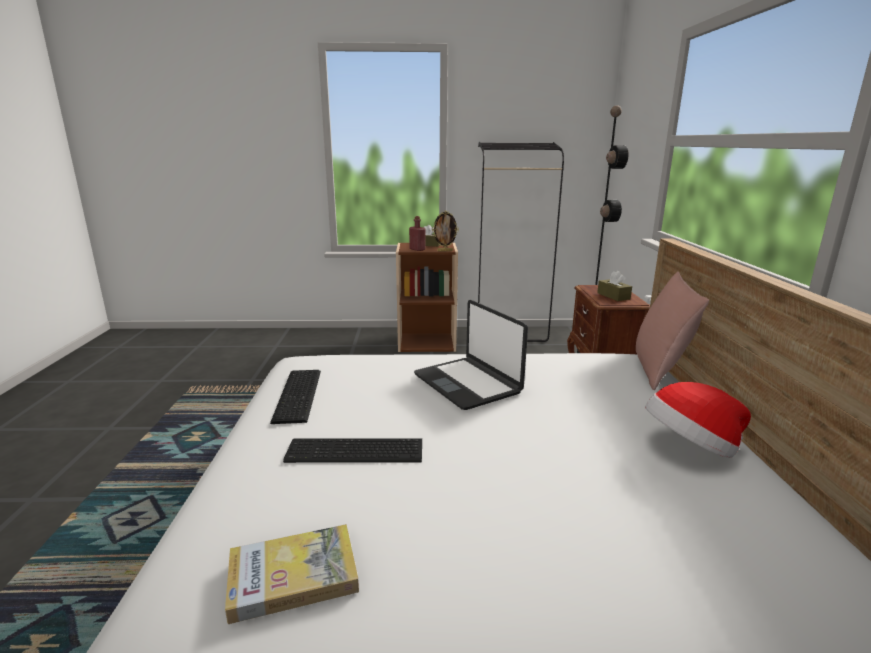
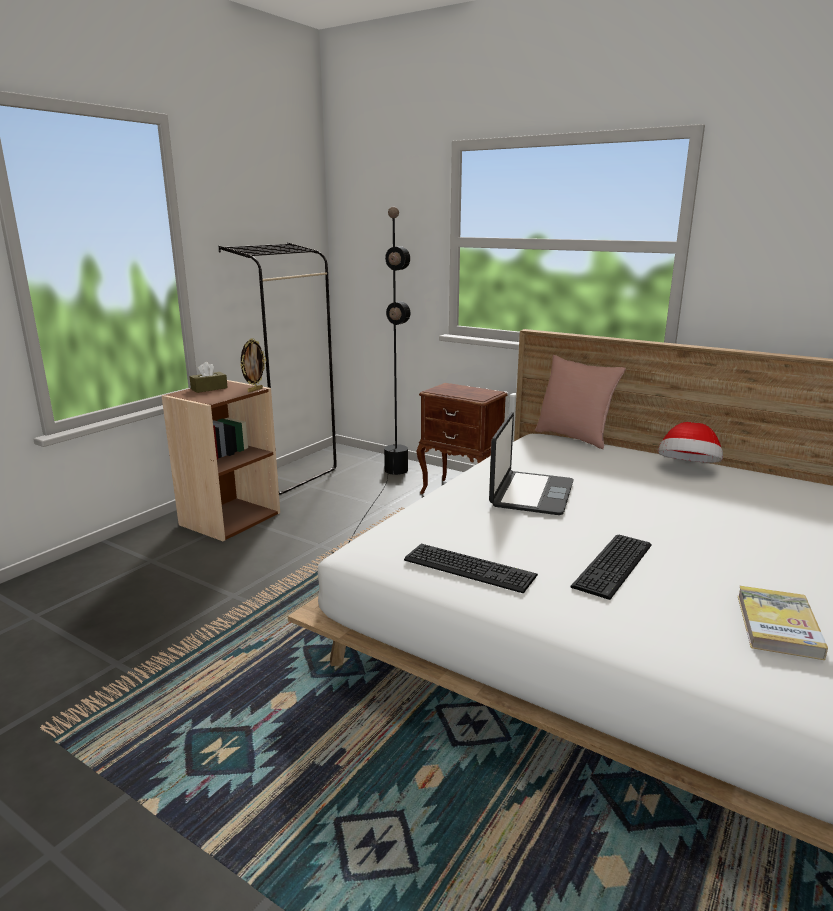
camera: 55 degrees left, 0 degrees up
red bottle [409,216,426,251] -> none
laptop [414,300,528,410] -> laptop turned 75 degrees counterclockwise [489,413,574,515]
brown tissue box [597,271,632,301] -> none

